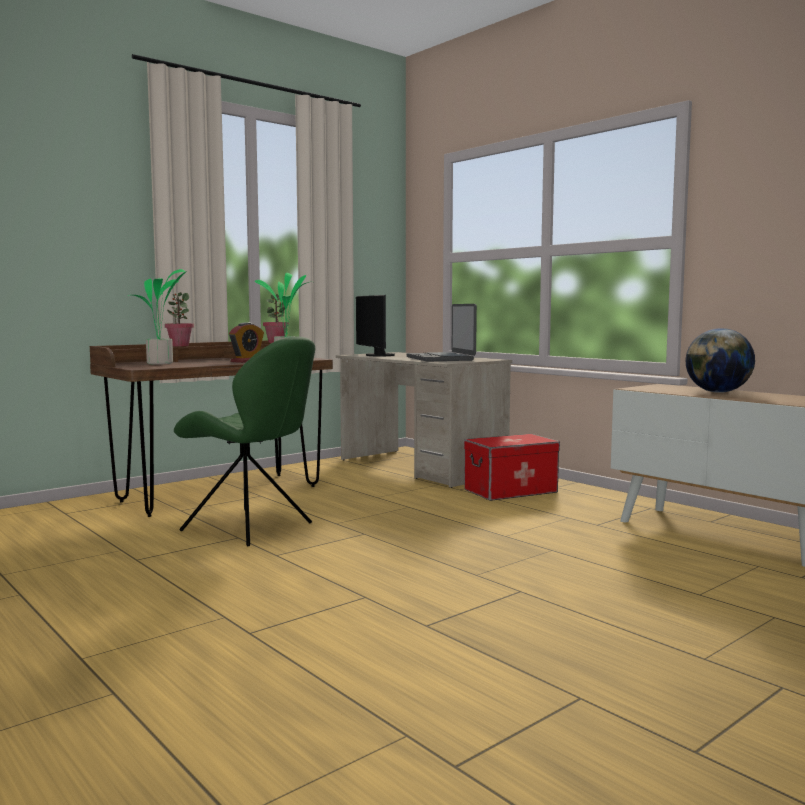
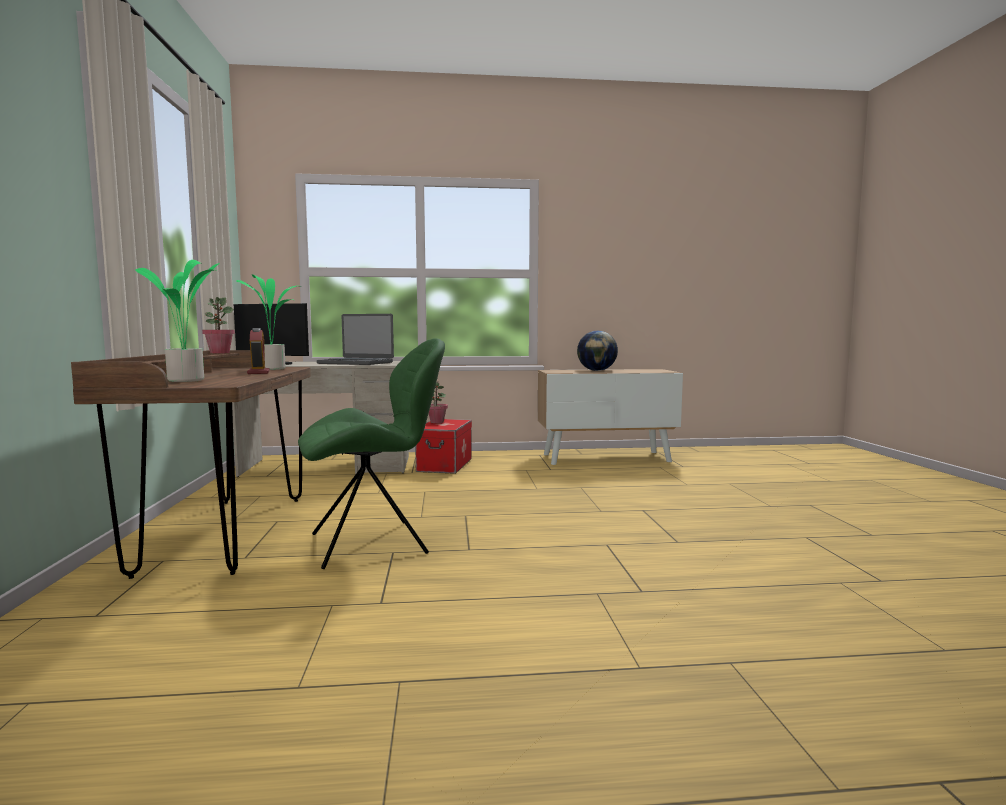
camera: 55 degrees left, 0 degrees up
potted plant [165,292,194,346] -> potted plant moved to [429,381,448,423]

